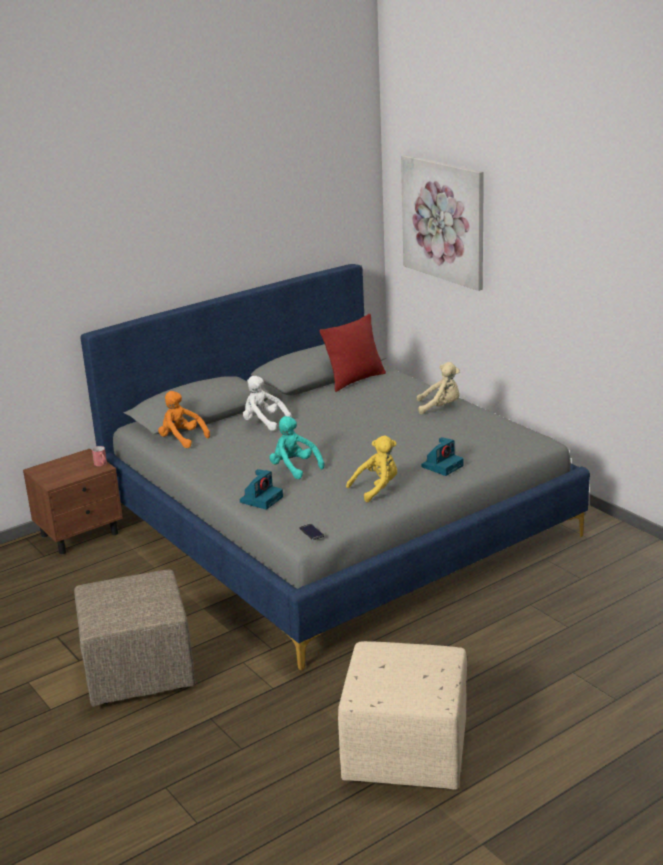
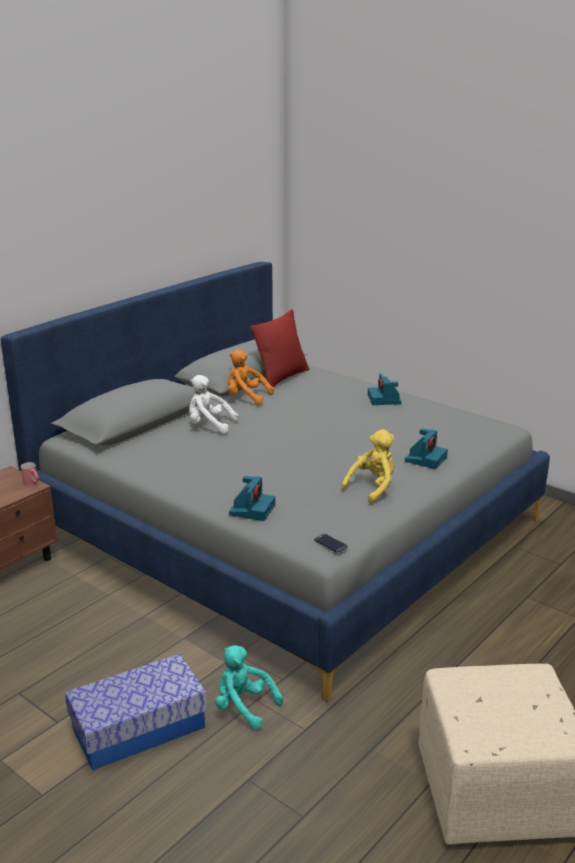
camera: 15 degrees left, 0 degrees up
beige ottoman [74,569,195,707] -> storage box [65,654,207,771]
orange plush toy [158,391,210,448] -> orange plush toy moved to [228,350,274,404]
turquoise plush toy [269,416,324,479] -> turquoise plush toy moved to [215,645,283,729]
picture [401,155,484,291] -> none
beige plush toy [417,362,460,415] -> camera [368,374,401,405]

